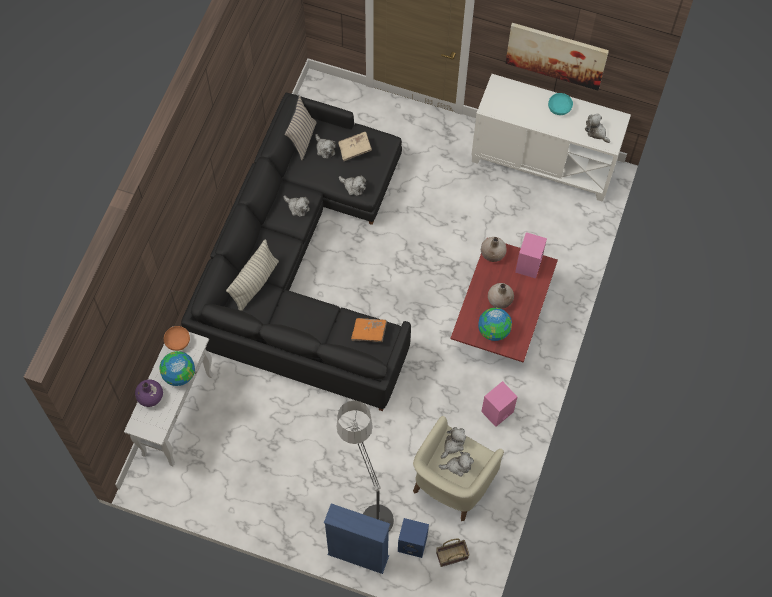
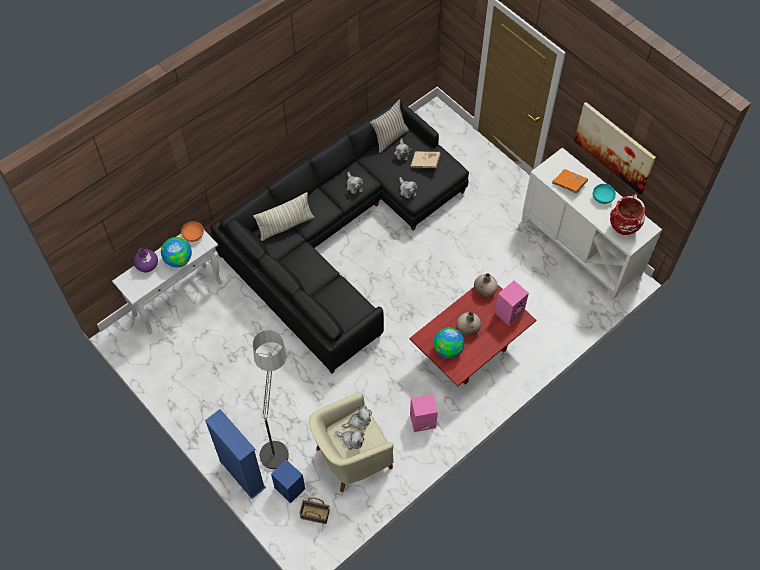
camera: 30 degrees right, 5 degrees down
orange book [351,318,387,342] -> orange book moved to [552,169,588,193]
plush toy [585,113,610,143] -> red vase [610,194,645,235]

